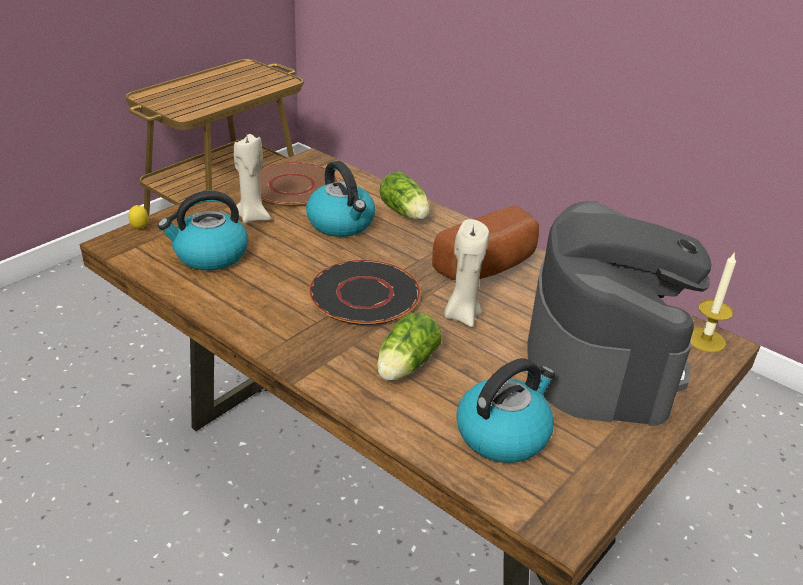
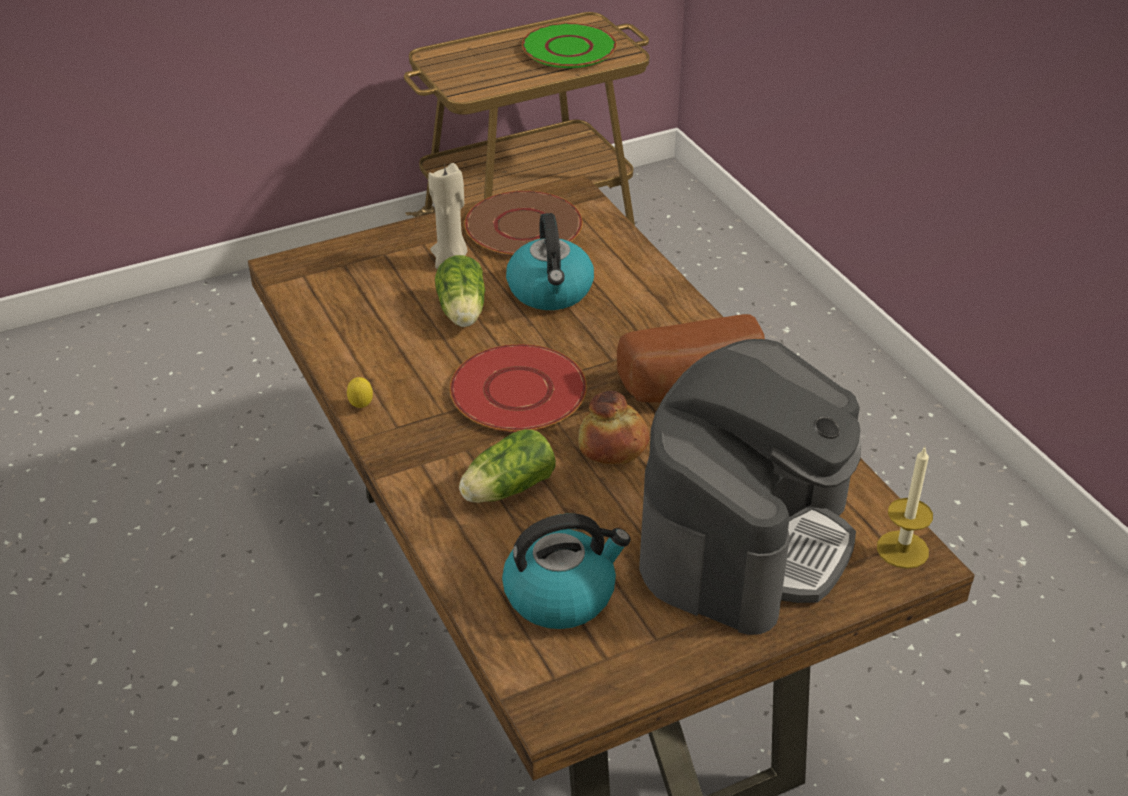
camera: 25 degrees right, 5 degrees up
lemon [128,205,148,229] -> lemon moved to [347,377,373,408]
kettle [158,191,248,271] -> none
black plate [309,260,421,325] -> red plate [450,344,587,432]
lettuce [380,172,430,220] -> lettuce moved to [435,255,485,327]
beige candle [444,219,489,327] -> bread [578,391,649,464]
none -> green plate [522,23,616,68]

